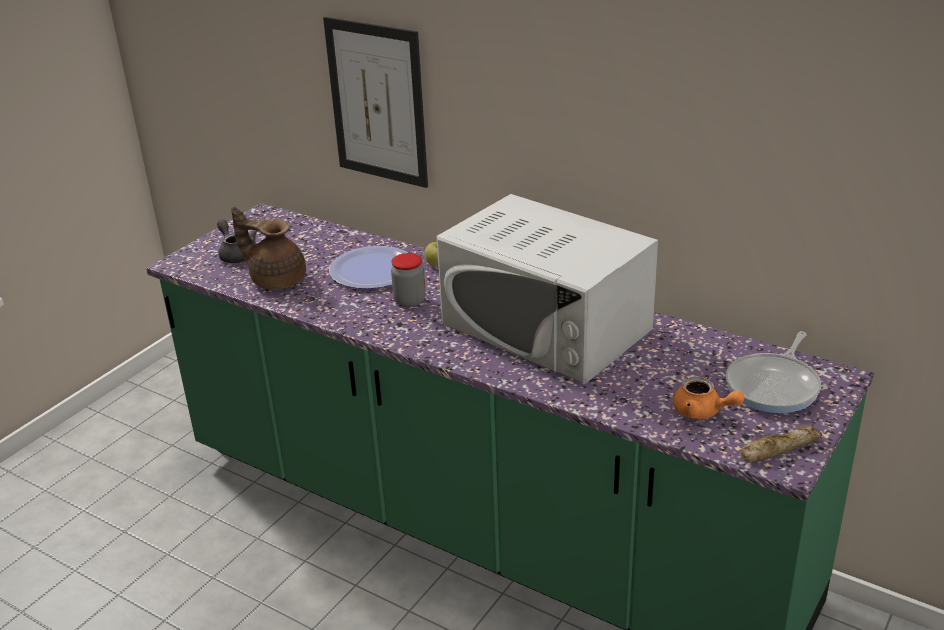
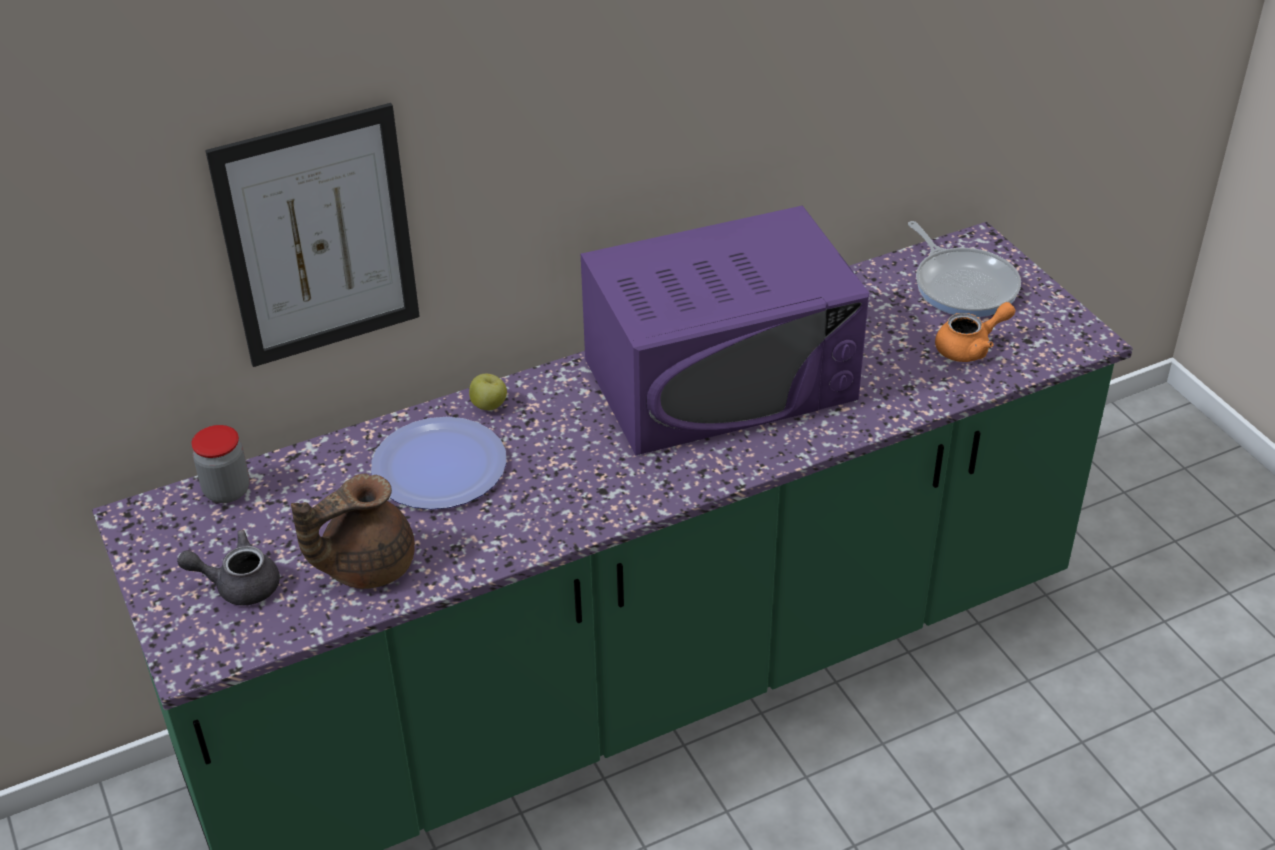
camera: 60 degrees left, 10 degrees up
jar [391,253,426,307] -> jar moved to [191,425,250,503]
white microwave [436,194,658,384] -> purple microwave [581,205,869,455]
bread [741,426,822,462] -> none

